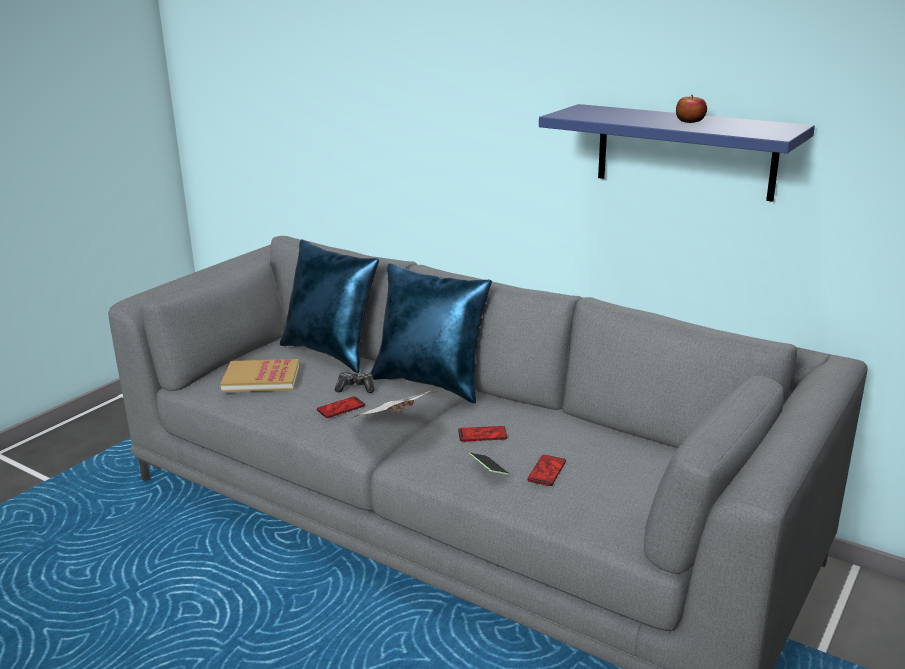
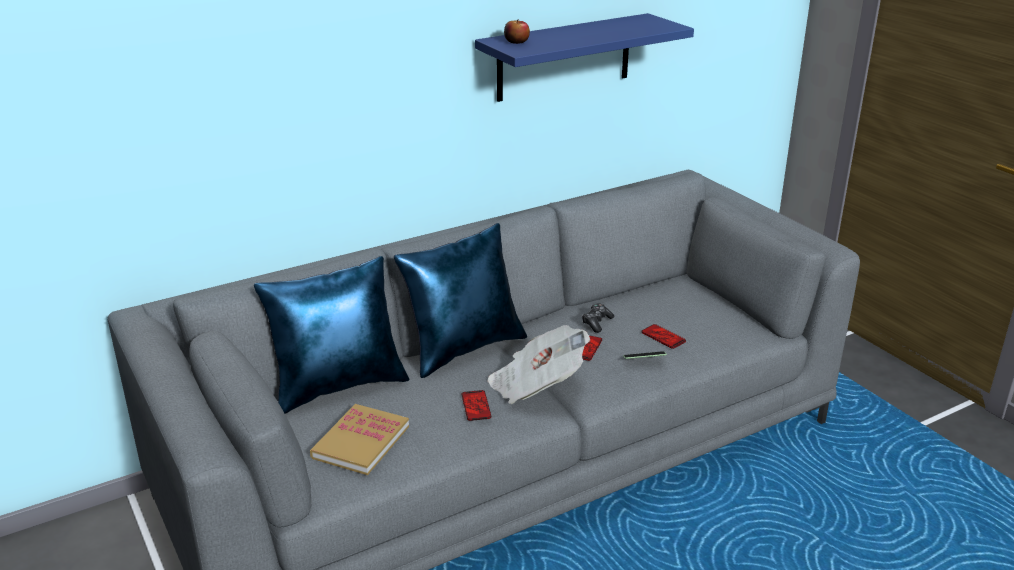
camera: 65 degrees left, 5 degrees up
game controller [335,372,375,393] -> game controller moved to [582,303,614,333]
apple [676,95,707,123] -> apple moved to [504,19,530,44]

